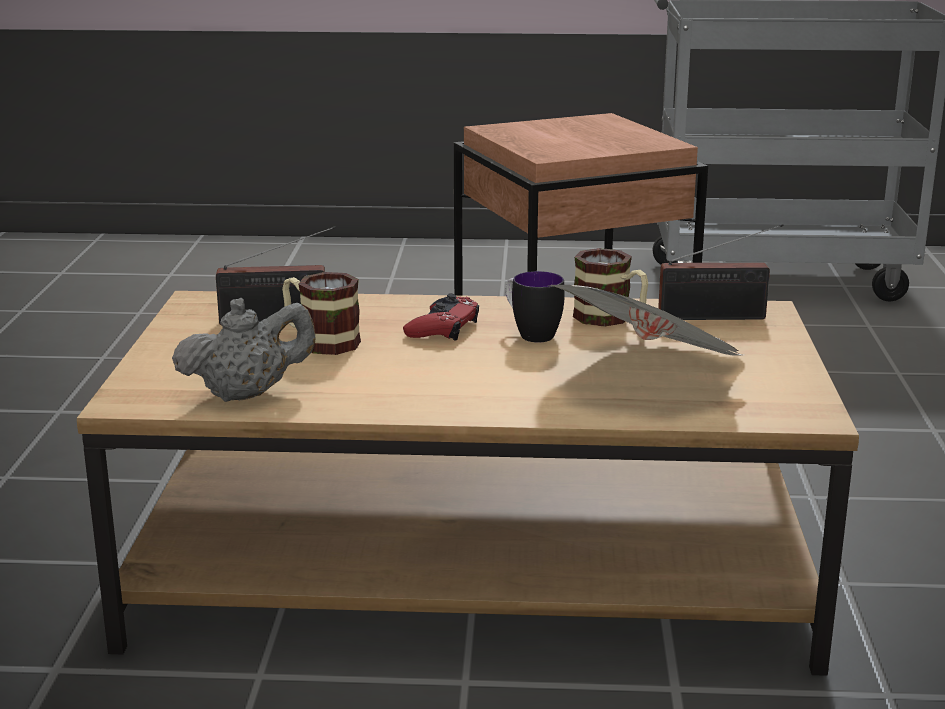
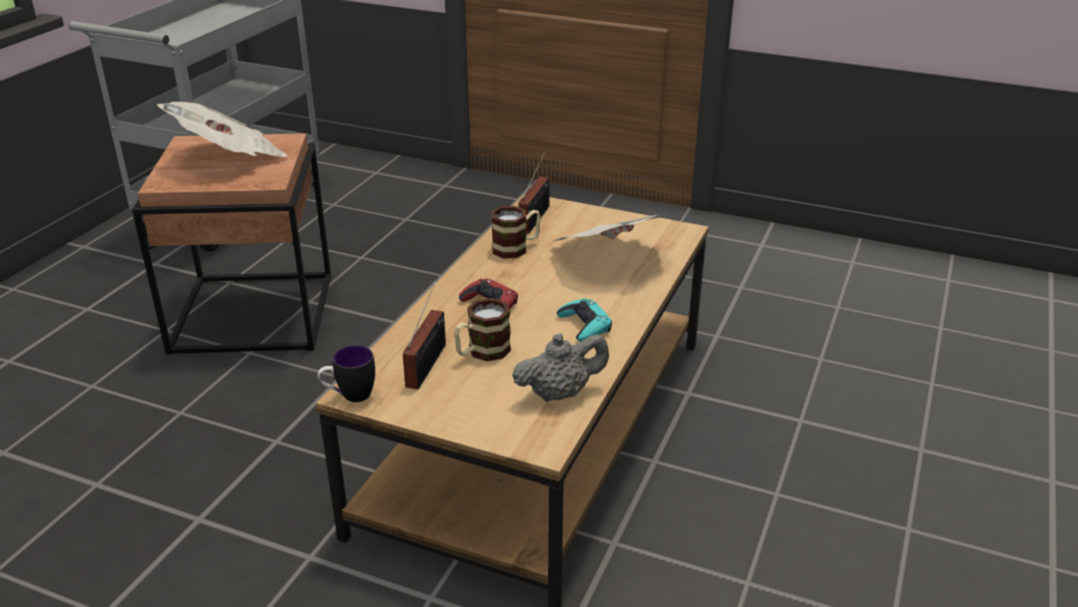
camera: 70 degrees left, 10 degrees up
grey teapot [172,298,315,402] -> grey teapot turned 75 degrees clockwise [512,333,609,402]
mug [505,271,565,343] -> mug moved to [318,345,375,402]
none -> newspaper [157,102,289,157]
none -> turquoise game controller [557,298,612,342]

